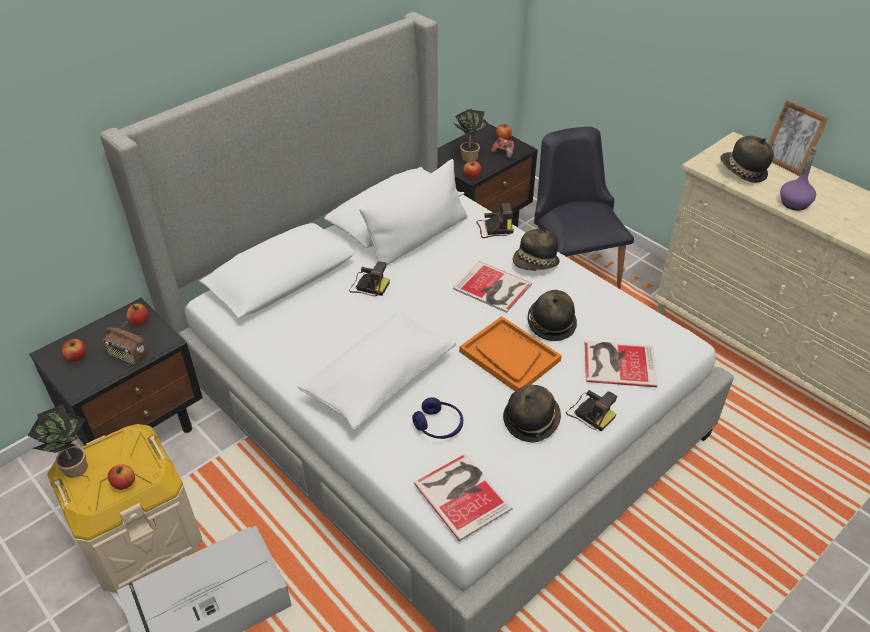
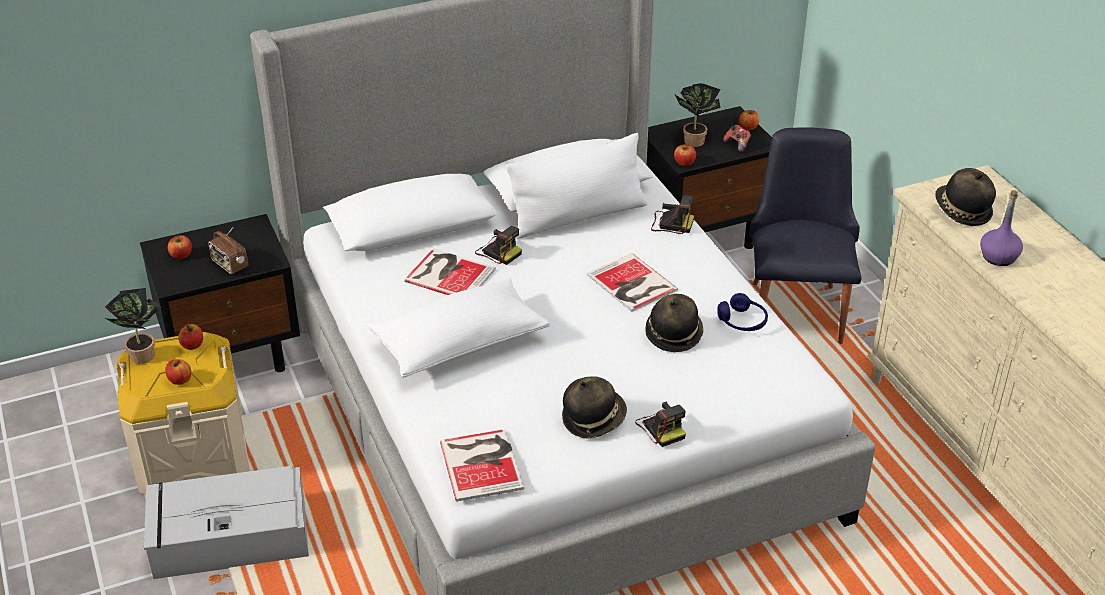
camera: 20 degrees right, 5 degrees down
apple [127,303,148,326] -> apple moved to [178,324,203,350]
blue headphones [412,397,463,439] -> blue headphones moved to [717,293,768,331]
orange tray [459,316,562,391] -> none
hat [513,226,560,271] -> none
book [585,341,657,387] -> book moved to [404,249,496,295]
picture frame [768,100,829,176] -> none

